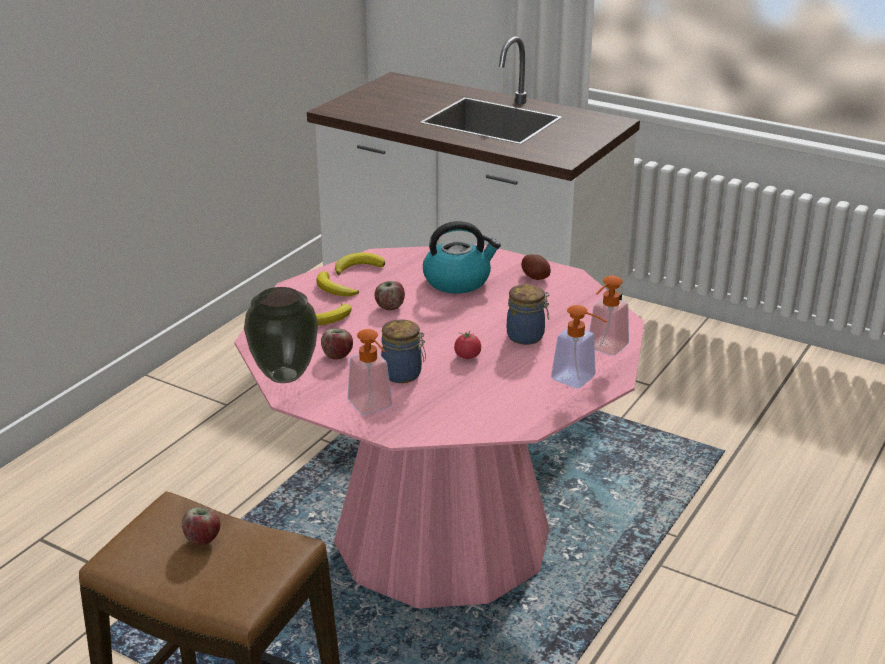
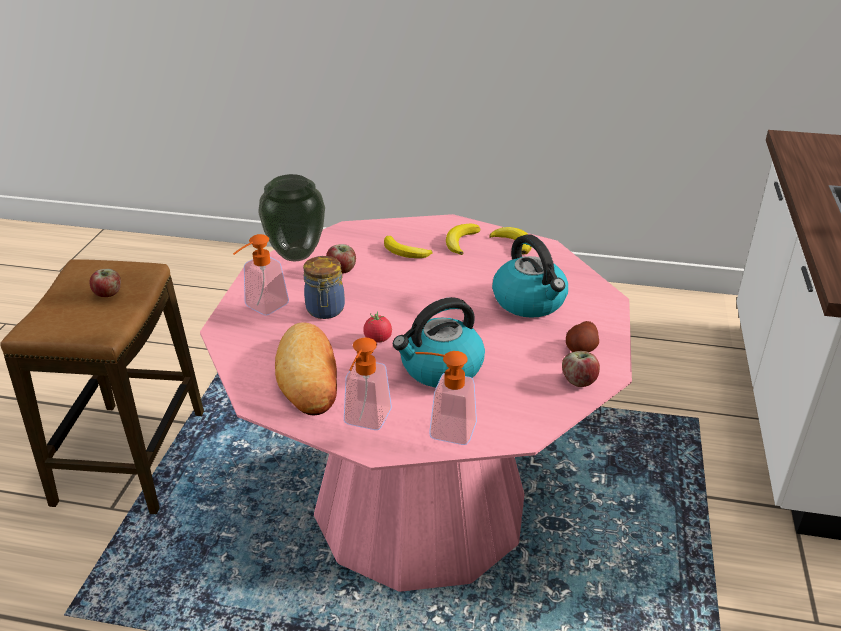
camera: 70 degrees right, 5 degrees up
apple [375,281,405,310] -> apple moved to [562,351,600,387]
jar [507,284,549,345] -> kettle [393,297,485,387]
none -> bread [275,322,337,415]

